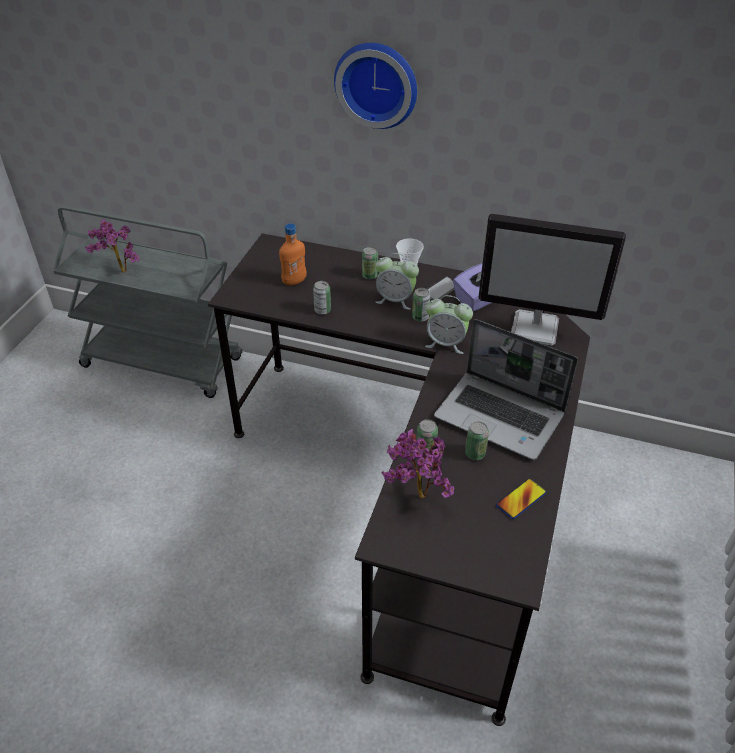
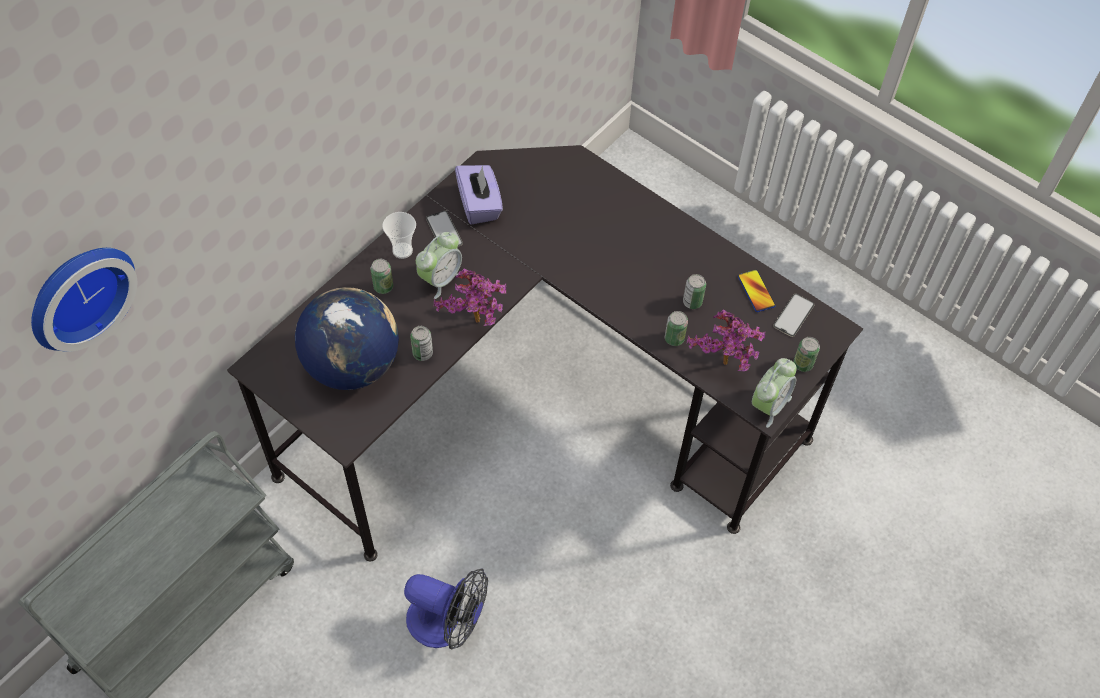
camera: 70 degrees left, 15 degrees up
potted plant [85,220,139,272] -> potted plant moved to [434,268,507,326]
orange bottle [279,224,307,286] -> globe [295,287,399,390]
wall clock [334,43,417,129] -> wall clock moved to [31,248,137,352]
can [412,288,430,322] -> can moved to [793,337,820,372]
alarm clock [425,295,473,354] -> alarm clock moved to [752,358,797,428]
laptop [434,319,578,460] -> none
monitor [478,214,626,346] -> none
none -> fan [404,568,488,650]
none -> phone [773,293,815,337]

